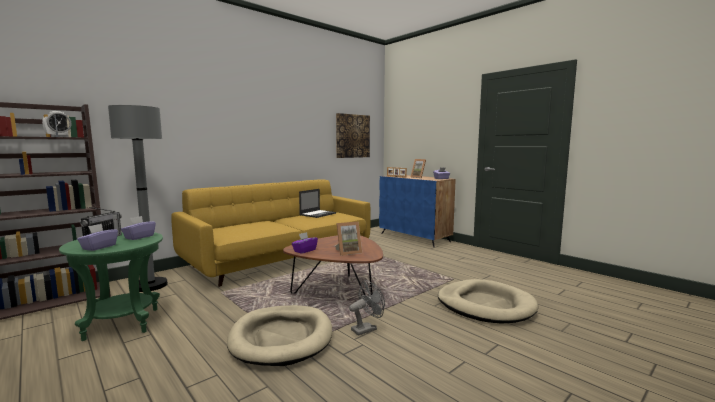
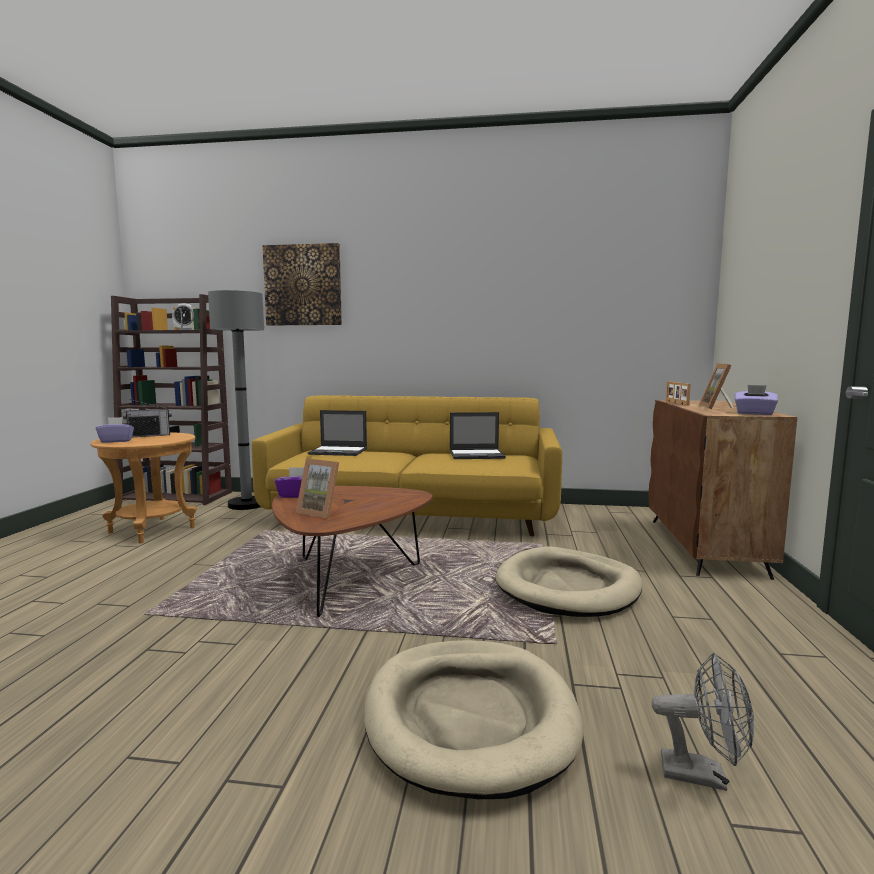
camera: 50 degrees right, 0 degrees up
green side table [59,232,163,341] -> brown side table [90,432,197,543]
purple tissue box [121,216,156,240] -> none
beige dog bed [227,305,332,366] -> beige dog bed moved to [495,547,643,617]
picture [336,113,370,158] -> picture moved to [263,243,342,325]
grey fan [349,280,385,336] -> grey fan moved to [652,653,754,791]
blue cabinet [379,175,456,247] -> brown cabinet [648,400,797,580]
none -> laptop [308,410,367,456]

